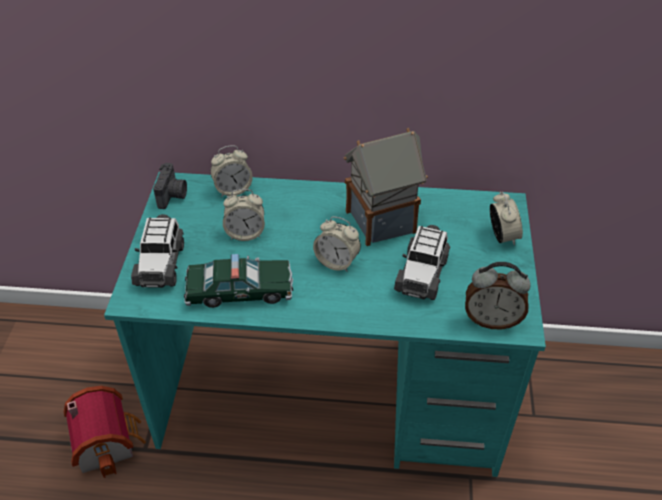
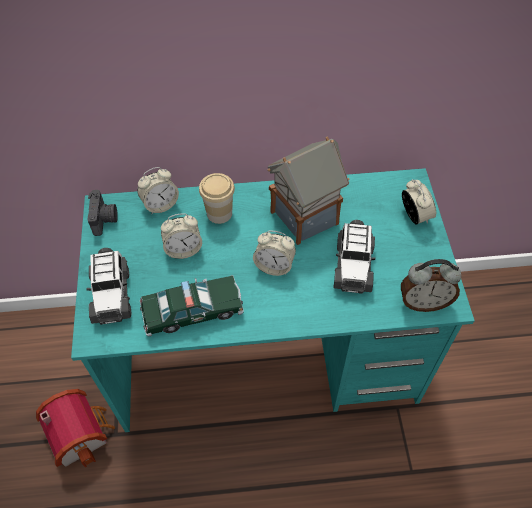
camera: 10 degrees left, 10 degrees up
none -> cup [199,173,235,224]

